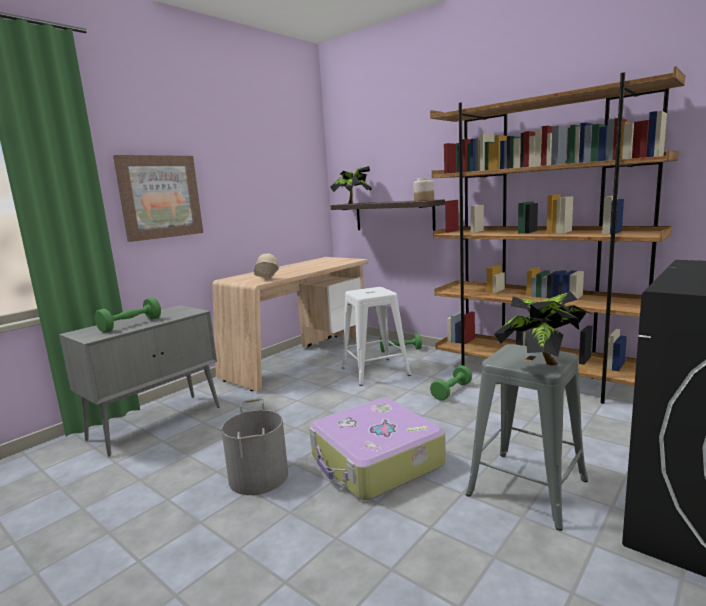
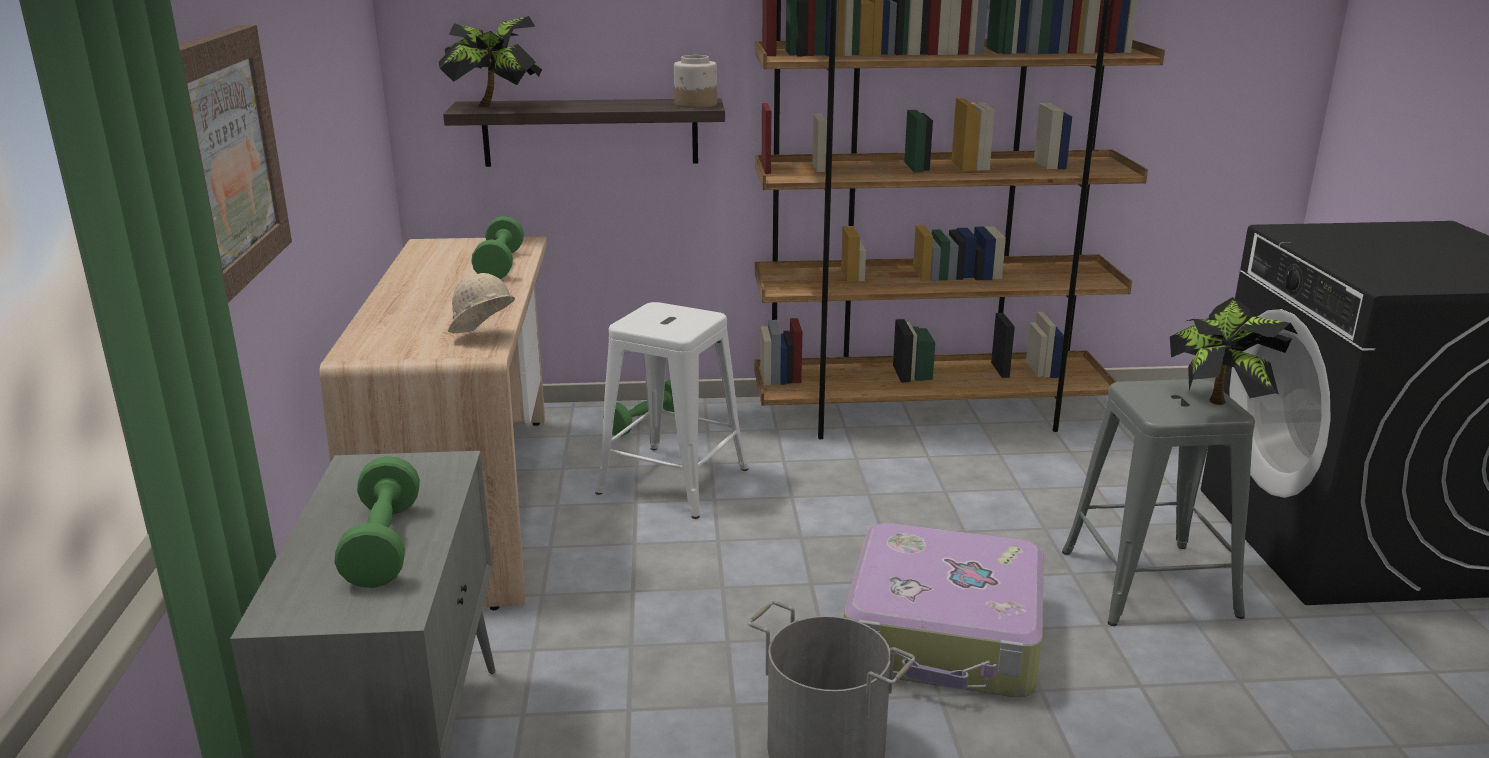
camera: 45 degrees left, 10 degrees up
green dumbbell [430,366,472,401] -> green dumbbell moved to [471,216,524,279]

